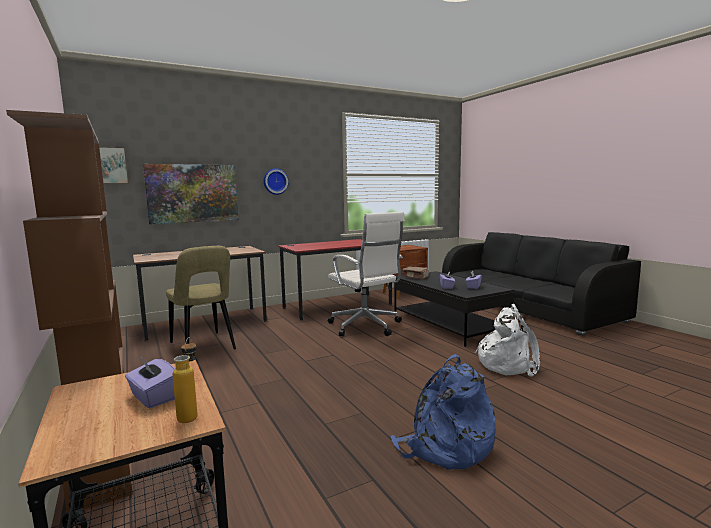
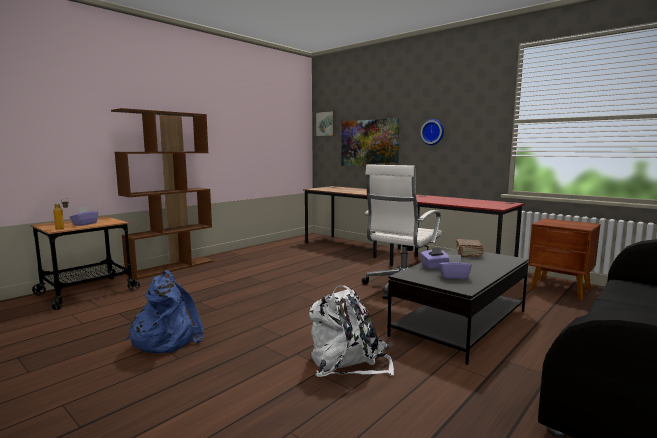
camera: 70 degrees right, 0 degrees up
beige chair [166,246,236,349] -> none

